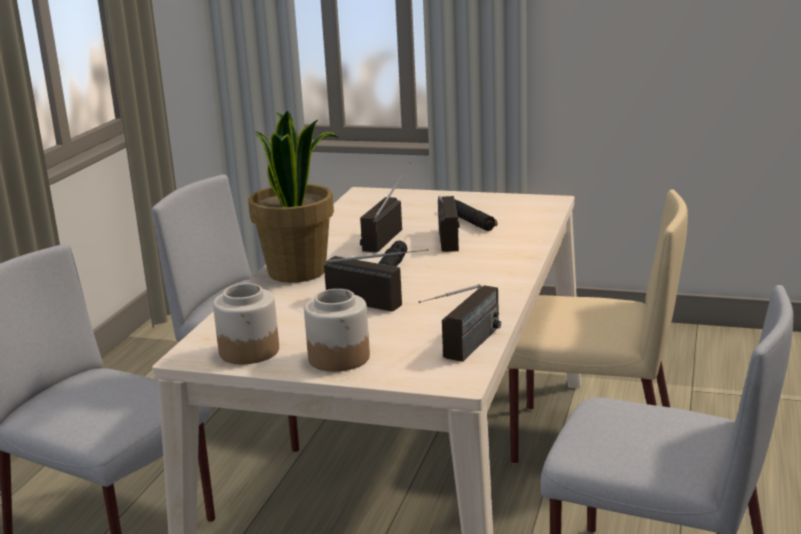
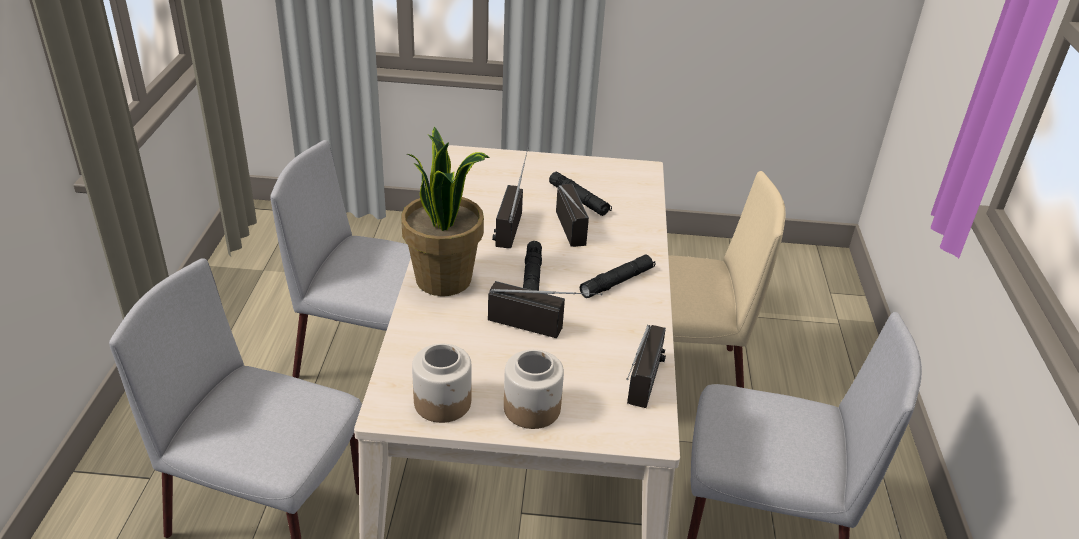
camera: 15 degrees left, 15 degrees up
none -> black flashlight [580,254,655,298]

